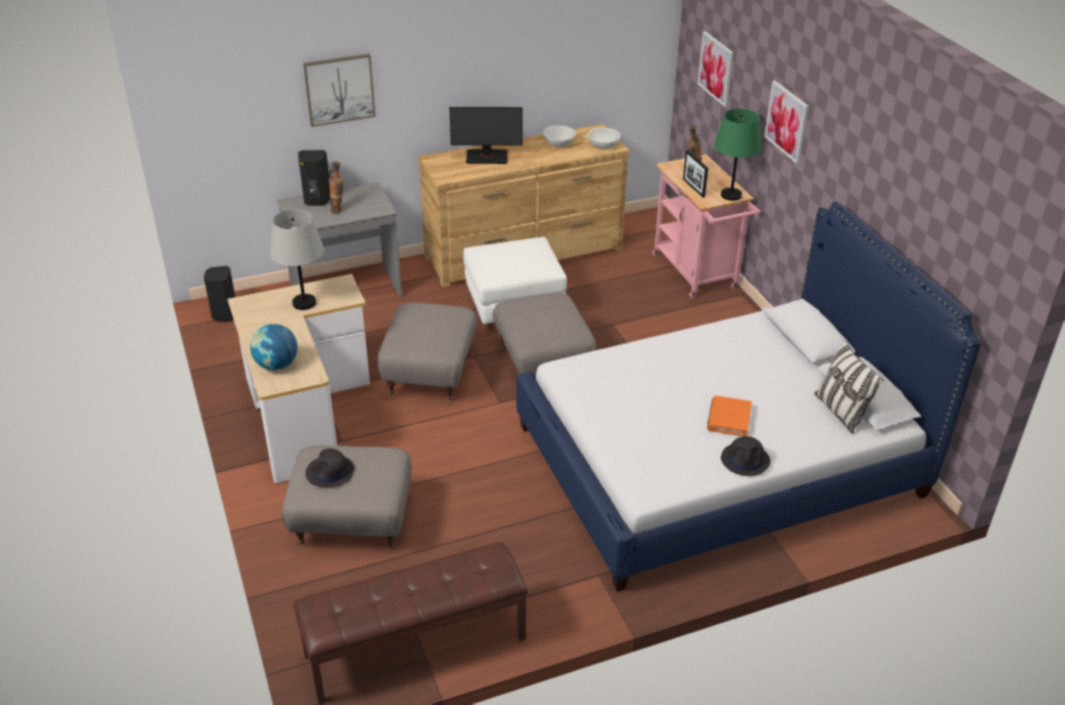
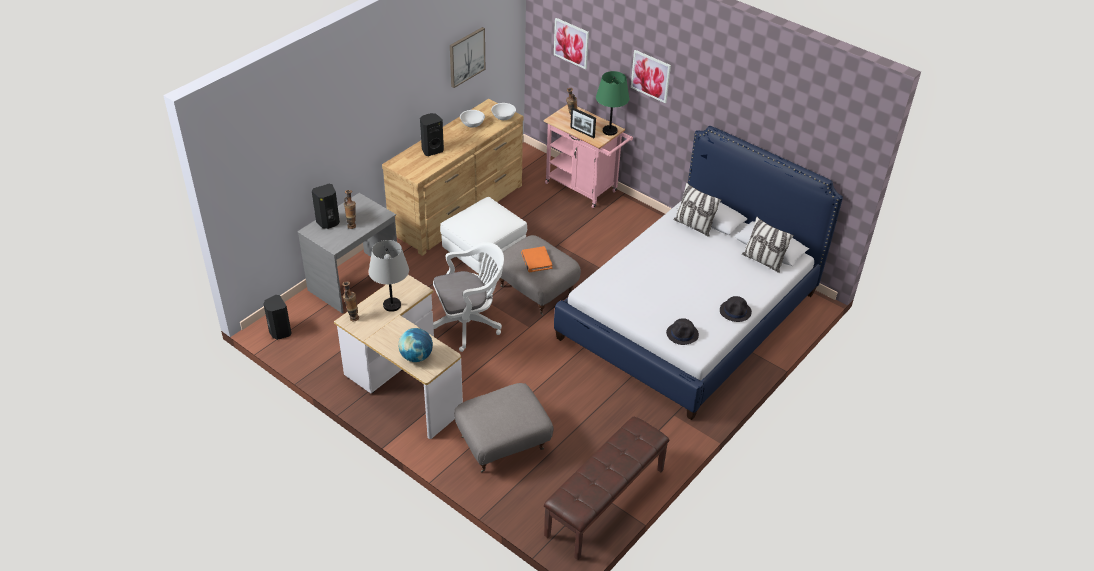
camera: 30 degrees left, 5 degrees up
picture [303,54,376,127] -> picture moved to [450,27,485,88]
black hat [305,448,354,487] -> black hat moved to [666,318,699,345]
grey ottoman [378,302,477,403] -> white office chair [433,242,504,352]
monitor [449,107,523,164] -> black speaker [420,113,444,156]
orange book [707,396,752,436] -> orange book moved to [521,246,553,272]
none -> vase [342,282,359,321]
none -> pillow [673,182,721,237]

